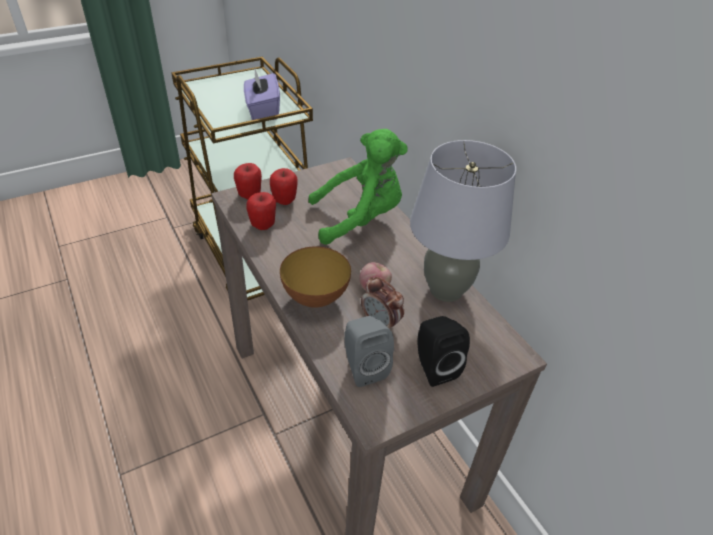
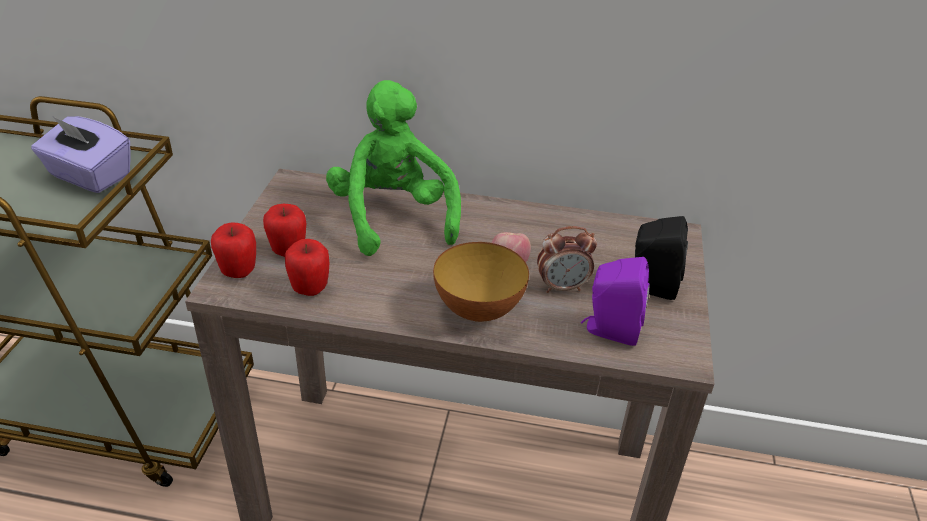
camera: 50 degrees left, 5 degrees down
green plush toy [309,129,408,245] -> green plush toy turned 45 degrees counterclockwise [326,80,461,256]
grey speaker [344,316,394,387] -> purple speaker [581,257,650,346]
grey table lamp [410,140,516,302] -> none

